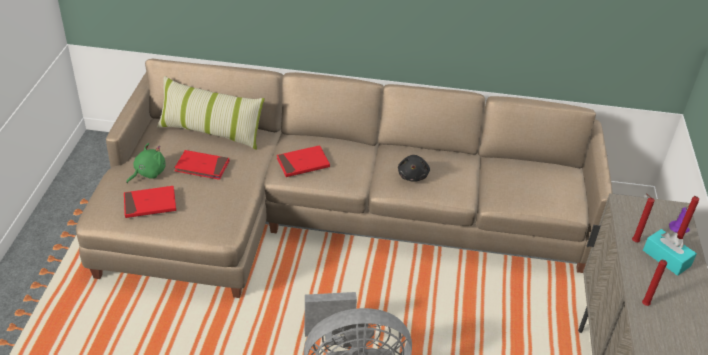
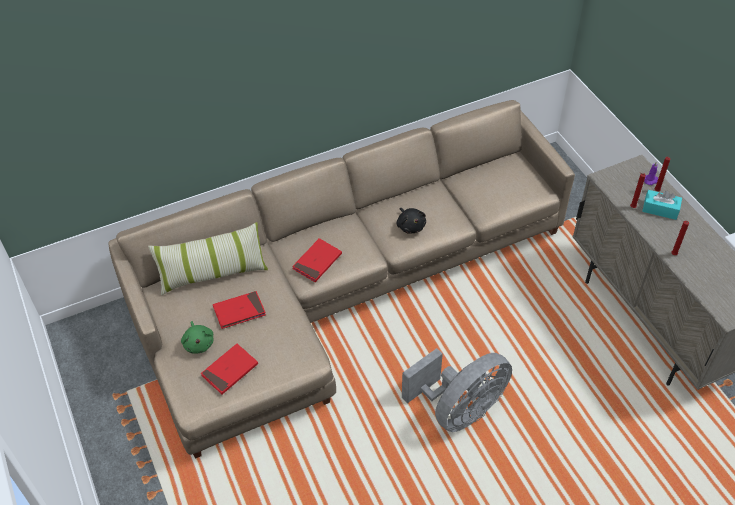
camera: 30 degrees left, 10 degrees up
green plush toy [127,143,165,183] -> green plush toy turned 150 degrees clockwise [181,321,213,354]

